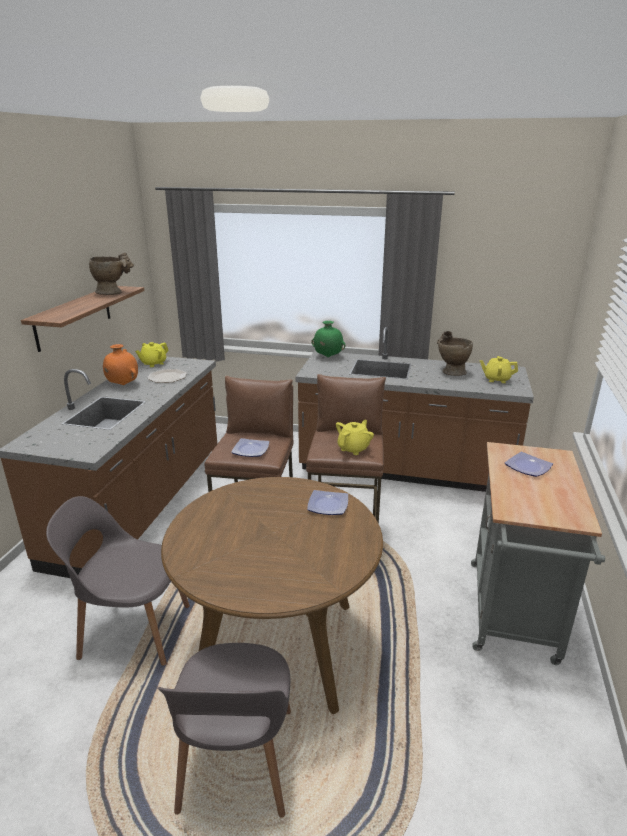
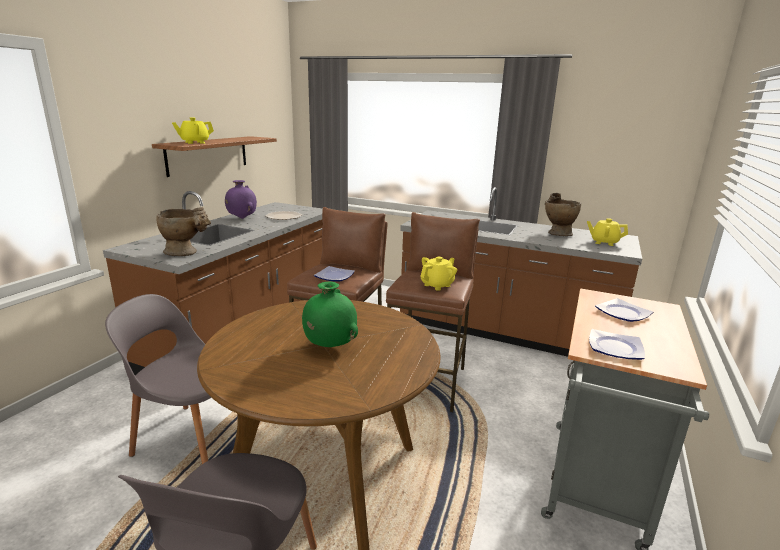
camera: 10 degrees right, 5 degrees down
beige vase [89,253,134,295] -> beige vase moved to [156,207,211,256]
orange vase [103,344,138,385] -> purple vase [225,180,257,219]
yellow teapot [135,342,169,367] -> yellow teapot moved to [172,117,214,144]
plate [307,490,348,515] -> plate moved to [589,329,645,360]
green vase [311,321,345,357] -> green vase moved to [302,282,358,347]

